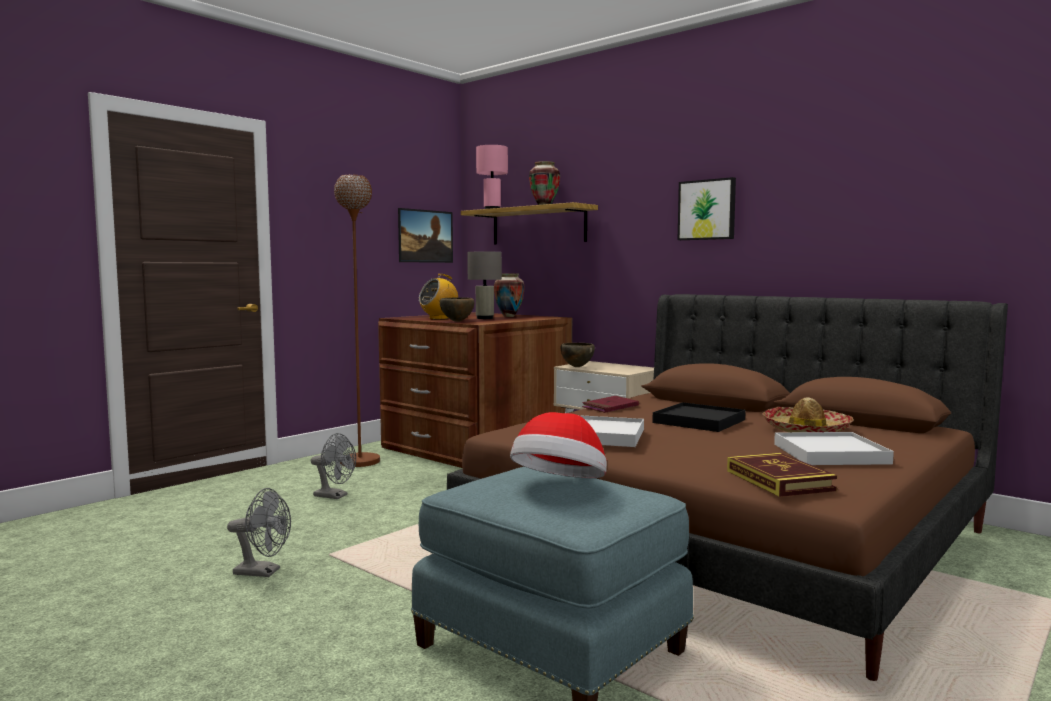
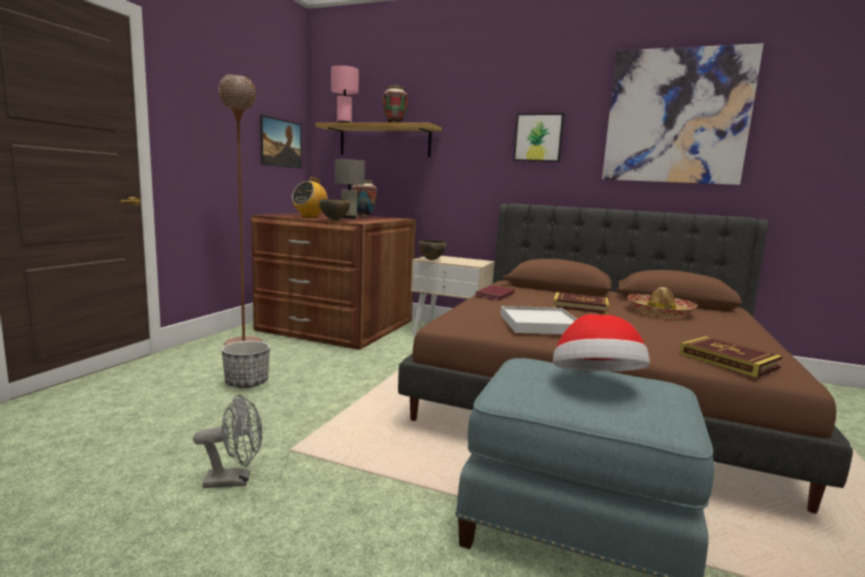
camera: 20 degrees left, 5 degrees up
grey fan [311,433,356,499] -> planter [221,341,270,388]
black tray [652,402,746,432] -> book [553,292,609,314]
white tray [774,432,894,465] -> none
none -> picture [602,44,764,185]

